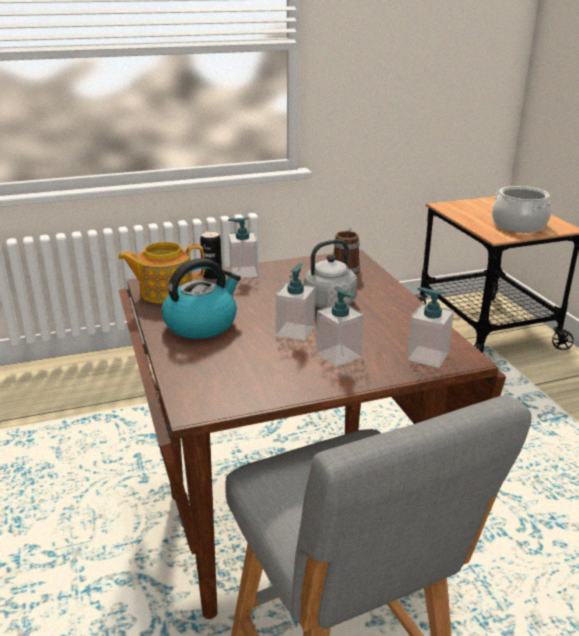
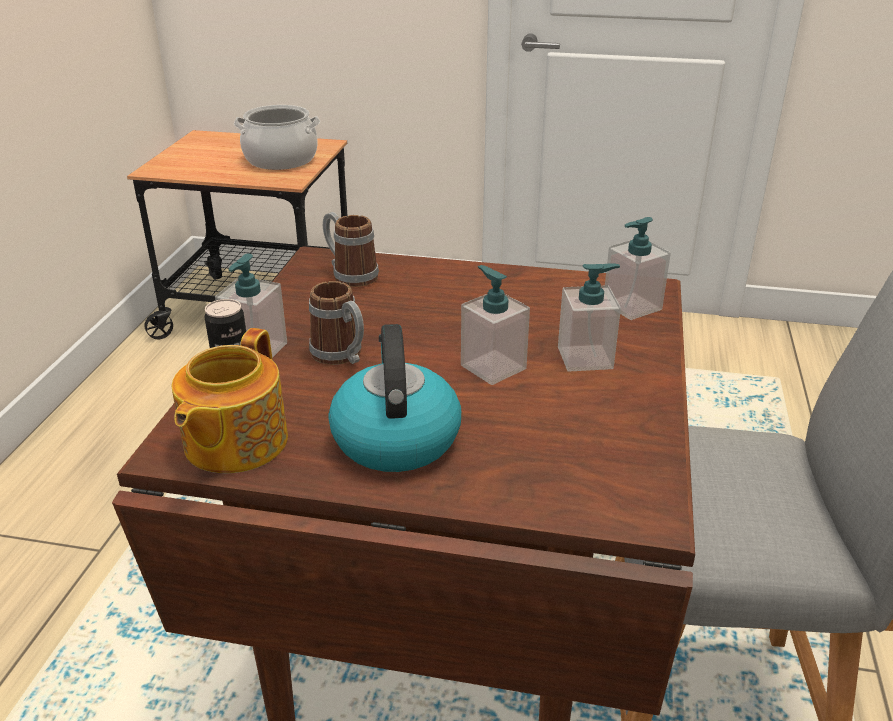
camera: 60 degrees left, 5 degrees up
grey kettle [290,239,357,308] -> none
none -> mug [309,281,364,365]

